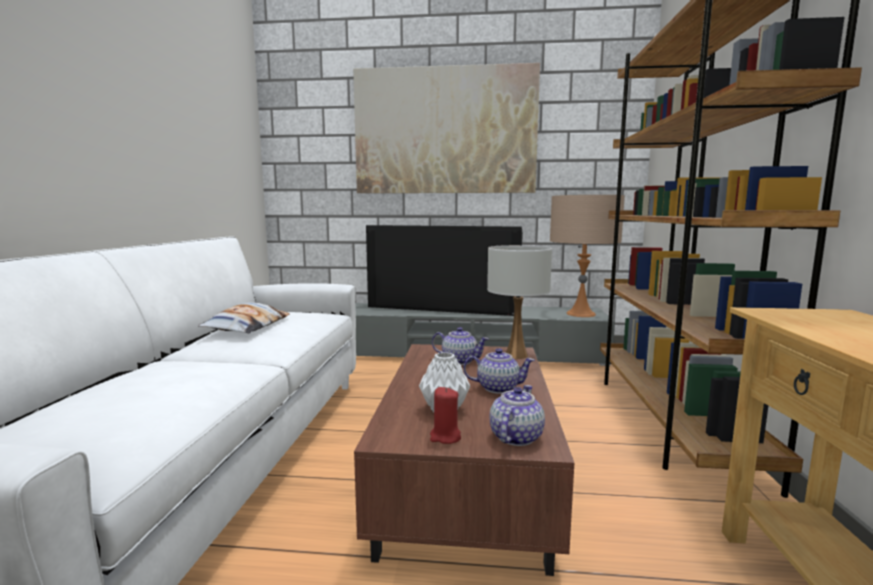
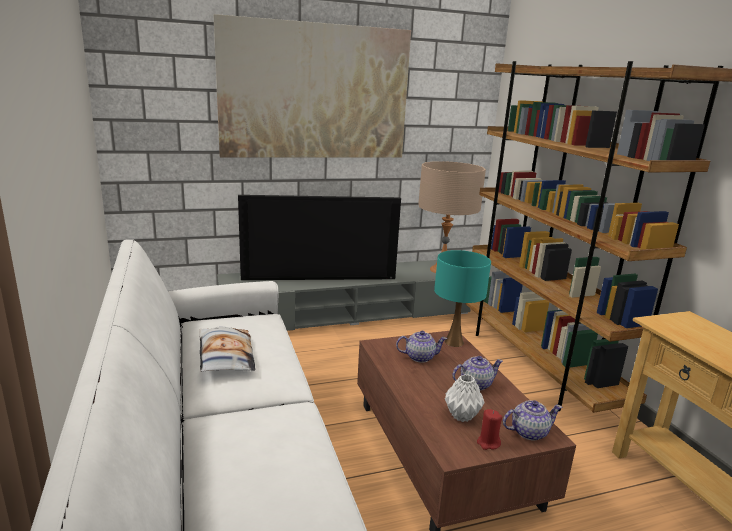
camera: 25 degrees left, 10 degrees up
white table lamp [487,245,552,359] -> turquoise table lamp [434,250,491,347]
teapot [490,385,545,446] -> teapot turned 75 degrees clockwise [503,400,562,441]

